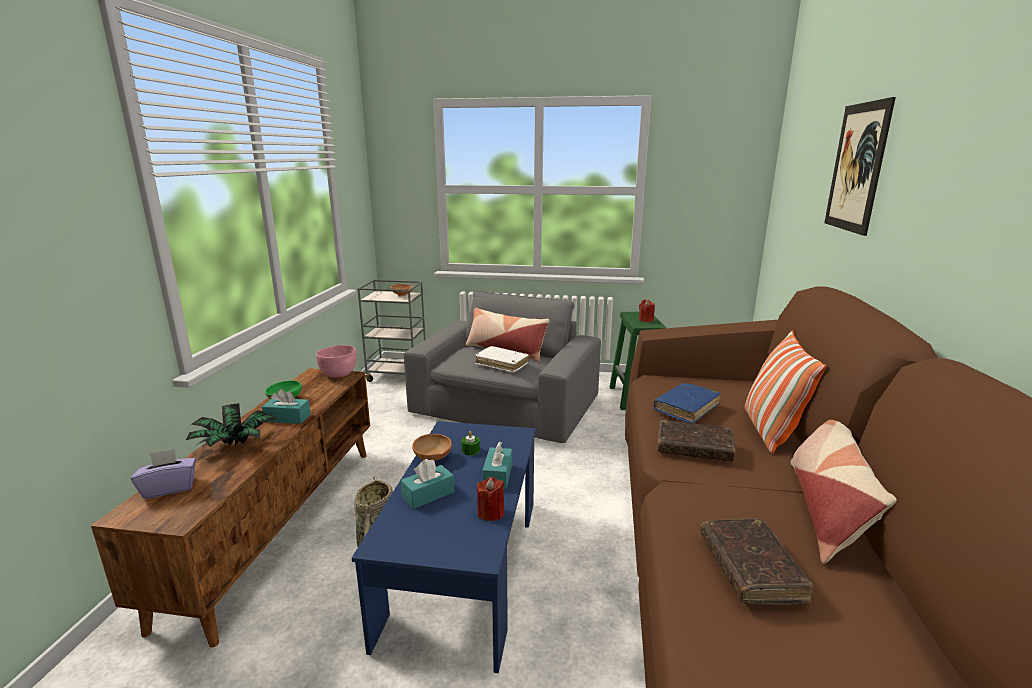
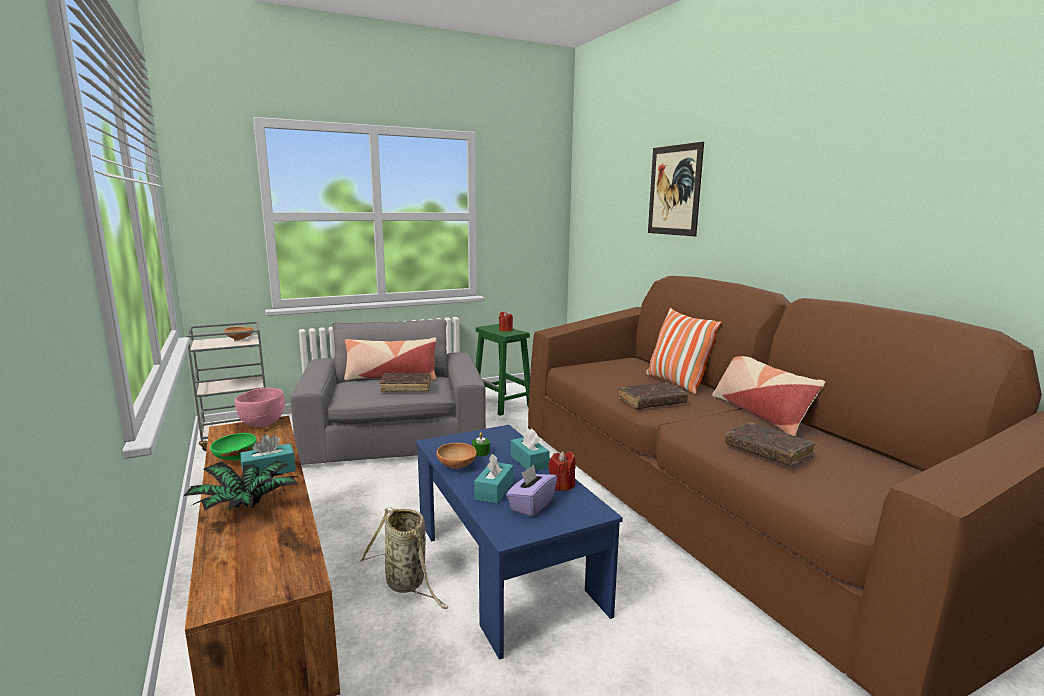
camera: 35 degrees left, 5 degrees down
purple tissue box [131,449,196,499] -> purple tissue box moved to [506,465,557,517]
white book [475,346,530,373] -> brown book [380,373,431,392]
blue book [654,383,720,423] -> none

